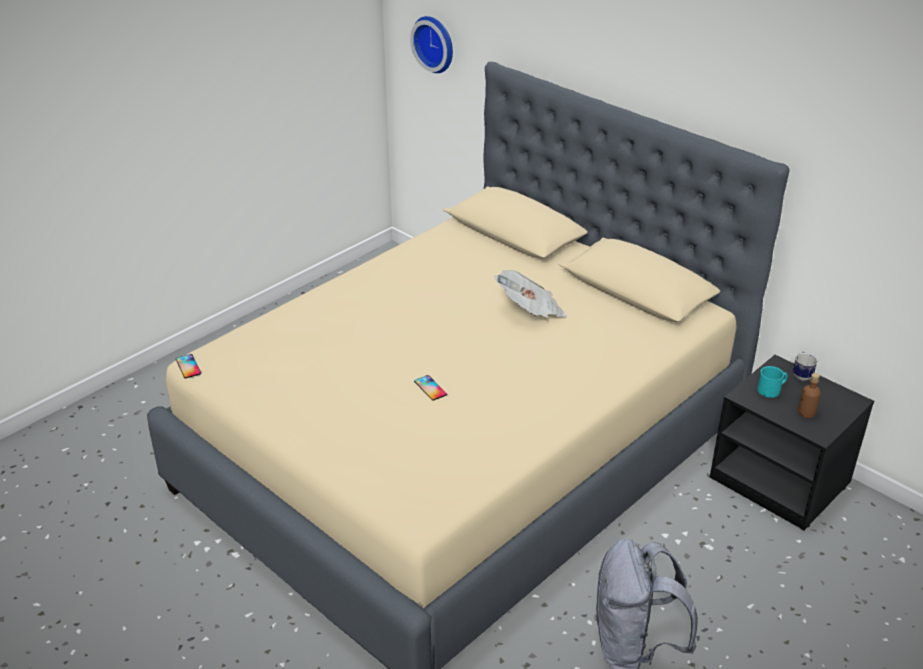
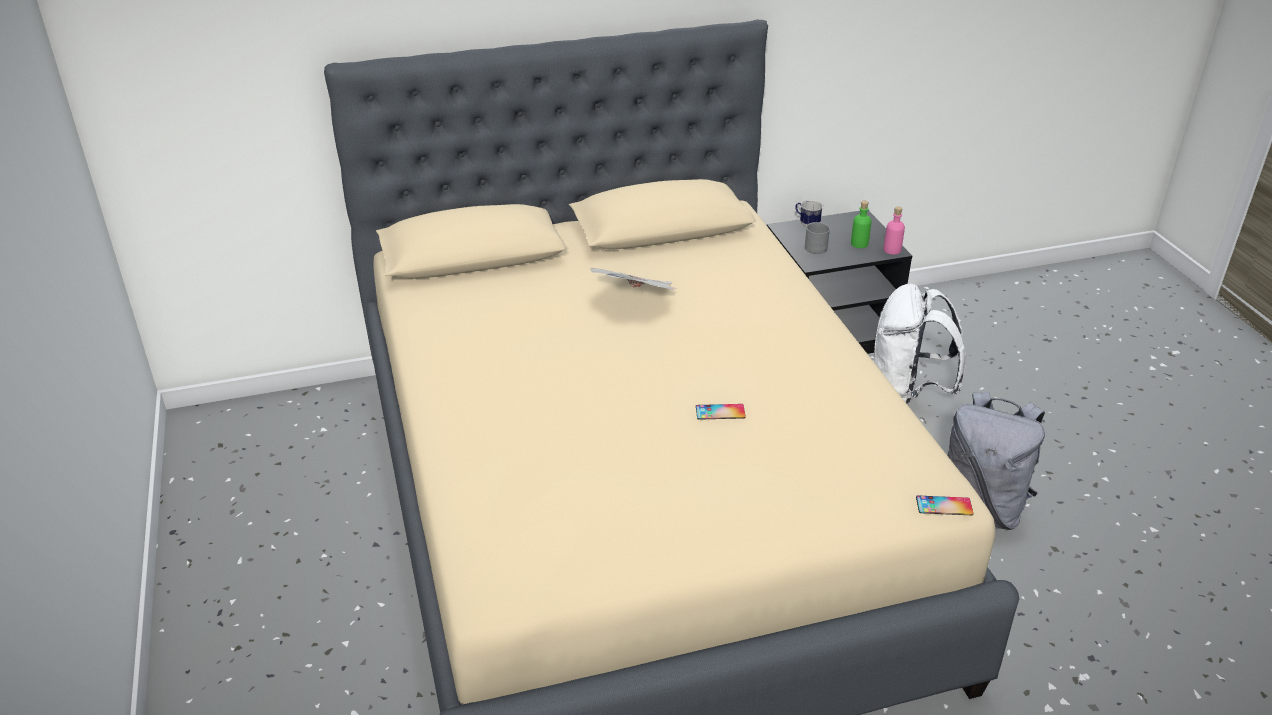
camera: 60 degrees left, 0 degrees up
phone [176,354,201,379] -> phone moved to [916,495,973,515]
wall clock [410,16,453,73] -> none
turquoise mug [757,366,788,398] -> grey mug [805,222,830,254]
brown bottle [798,373,821,418] -> green bottle [851,201,871,248]
none -> white backpack [873,284,966,406]
none -> pink bottle [884,206,905,255]

